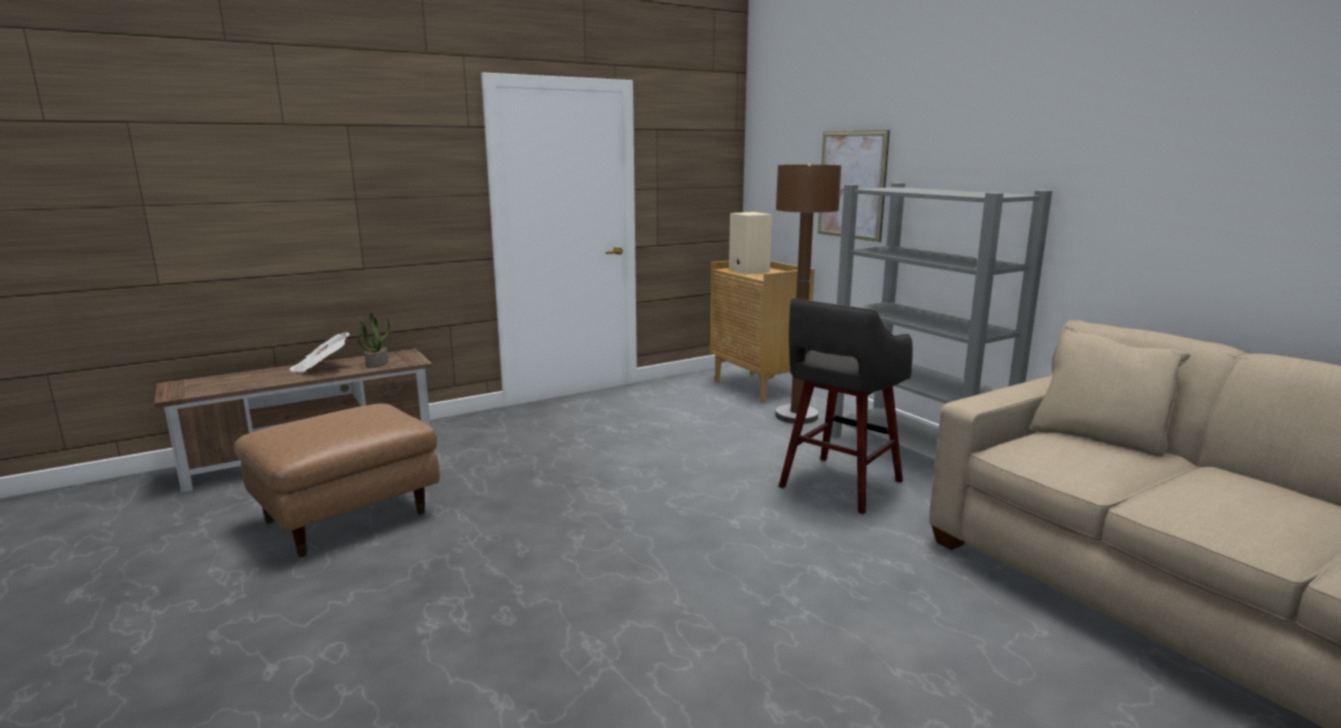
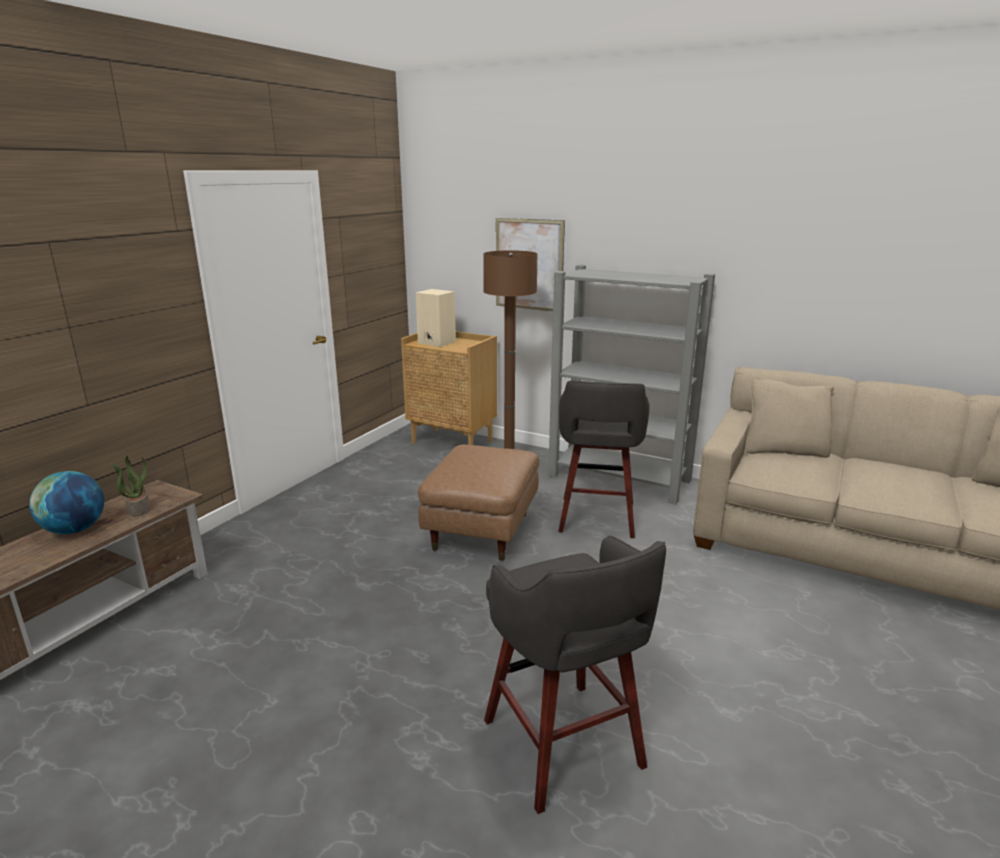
camera: 30 degrees left, 5 degrees up
brown ottoman [234,403,440,557] -> brown ottoman moved to [418,444,539,561]
newspaper [290,332,350,373] -> globe [29,471,104,534]
none -> grey stool [484,536,666,814]

